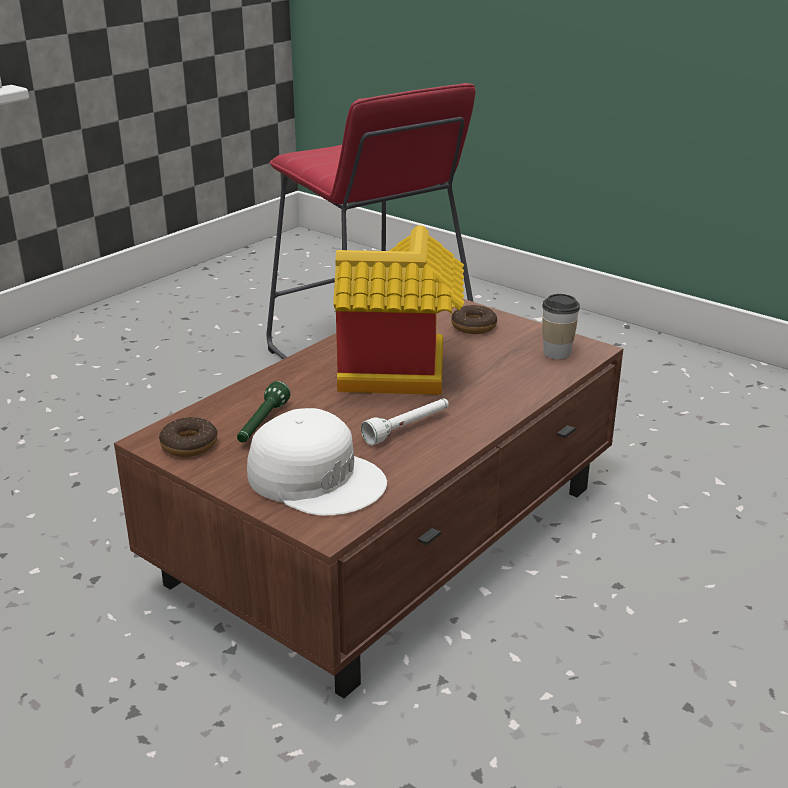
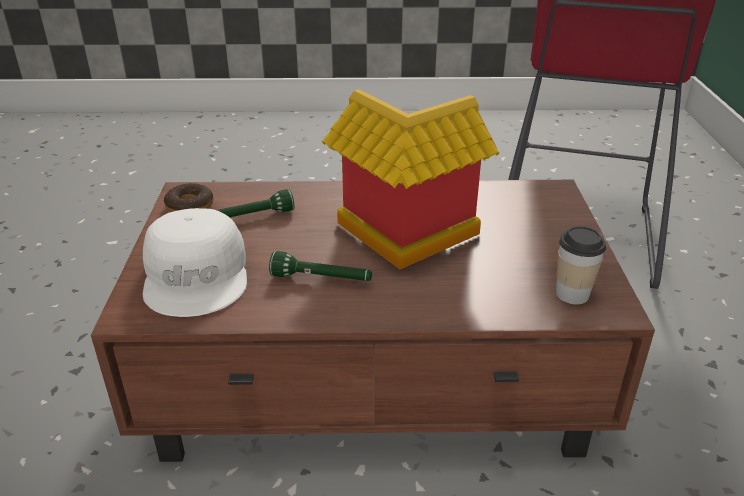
camera: 50 degrees right, 5 degrees up
white flashlight [361,399,449,445] -> green flashlight [269,251,372,281]
donut [451,305,497,334] -> none

